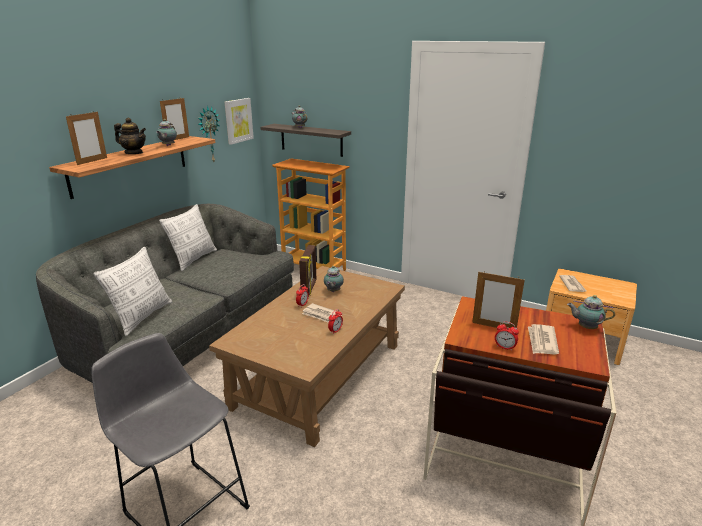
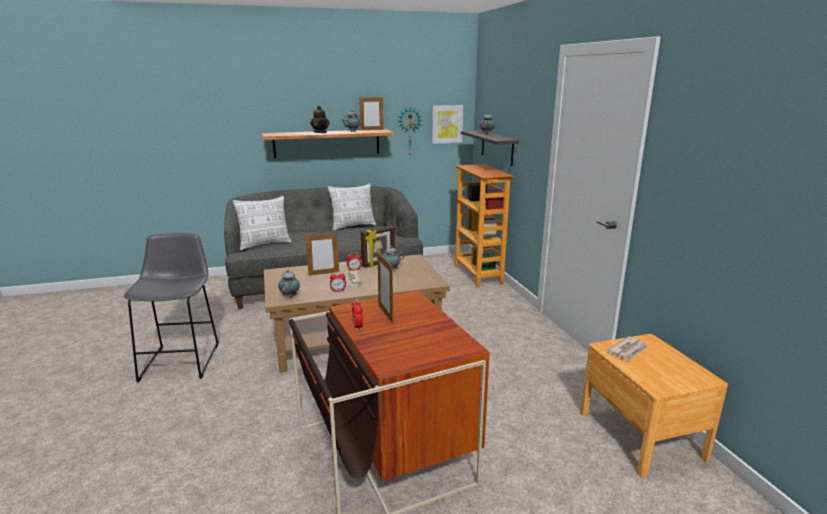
camera: 45 degrees right, 5 degrees down
picture frame [66,111,107,165] -> picture frame moved to [306,233,339,276]
newspaper [528,324,559,355] -> none
teapot [567,295,615,329] -> teapot moved to [278,270,300,298]

